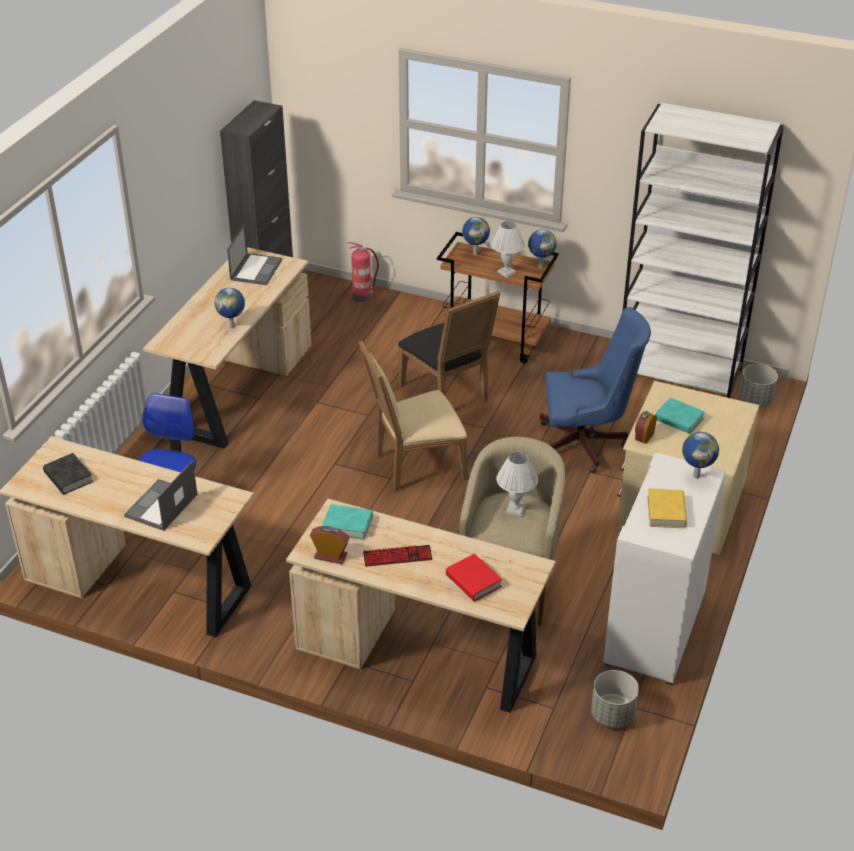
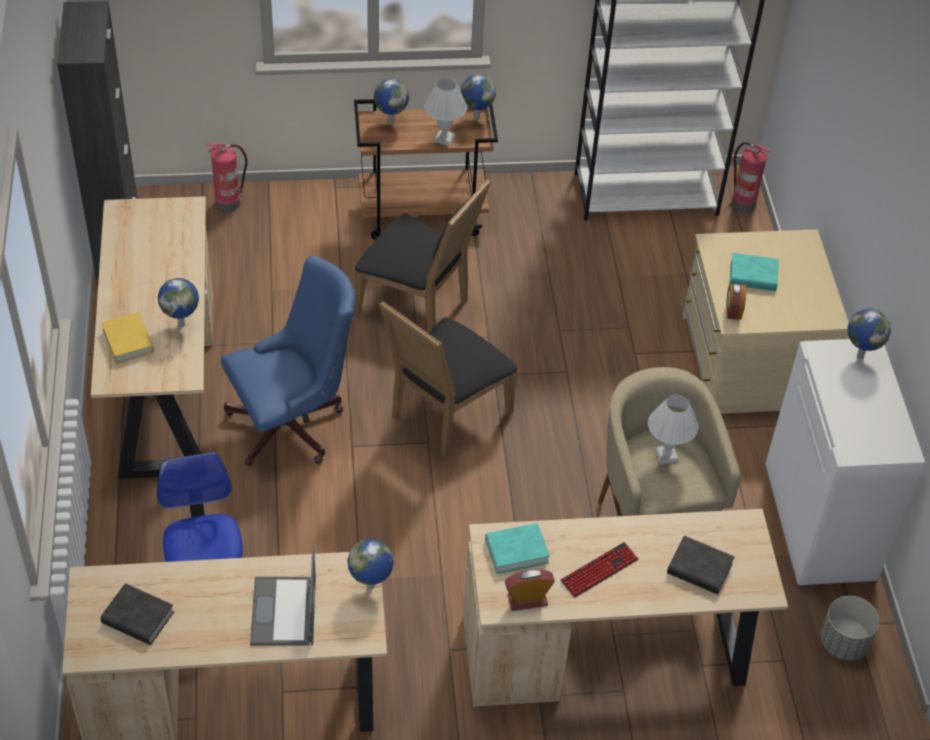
camera: 30 degrees left, 10 degrees up
laptop [227,224,282,285] -> none
beige chair [359,340,468,491] -> black chair [379,301,517,457]
red book [446,553,502,601] -> black book [667,536,734,595]
blue office chair [539,307,651,473] -> blue office chair moved to [221,255,355,466]
yellow book [647,489,687,528] -> yellow book moved to [101,312,154,364]
grey planter [739,364,778,407] -> fire extinguisher [732,142,771,212]
none -> globe [347,539,394,590]

